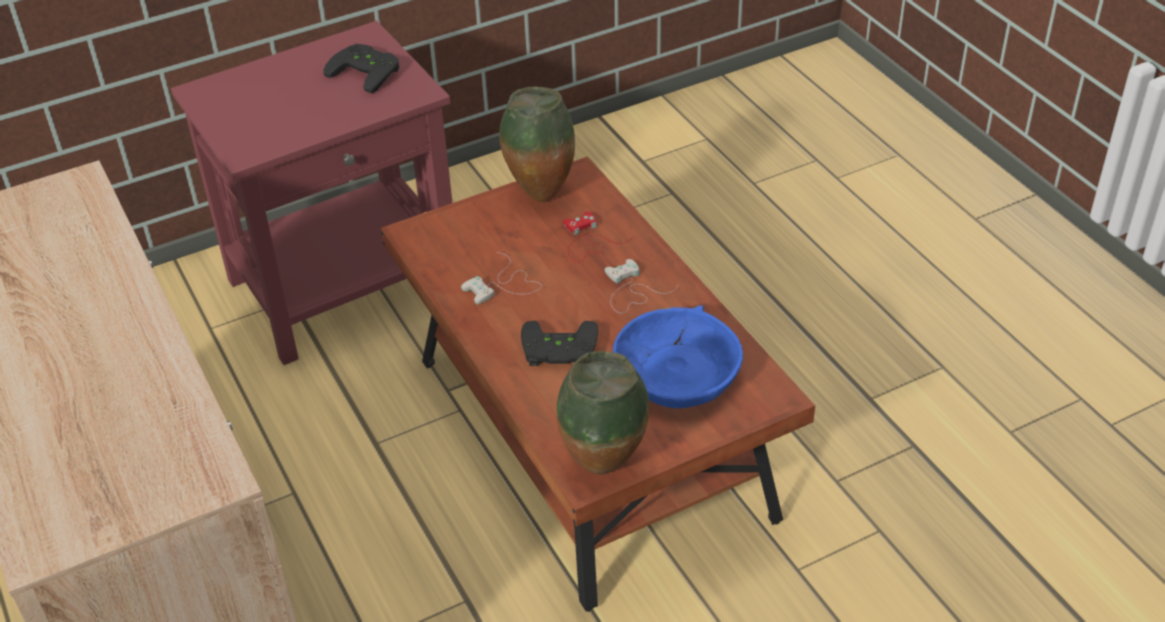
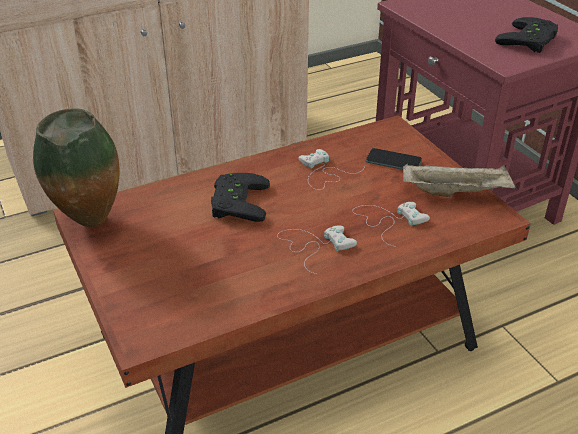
camera: 90 degrees right, 5 degrees down
vase [499,87,575,202] -> beige tray [403,163,516,197]
red game controller [563,212,634,262] -> white game controller [352,202,430,247]
blue bowl [613,305,743,408] -> none
none -> phone [366,148,422,170]

